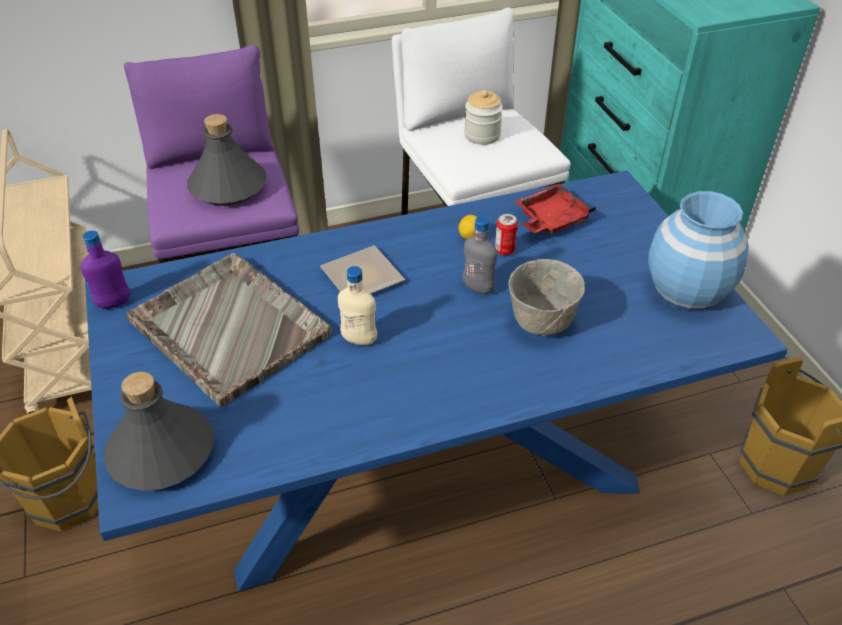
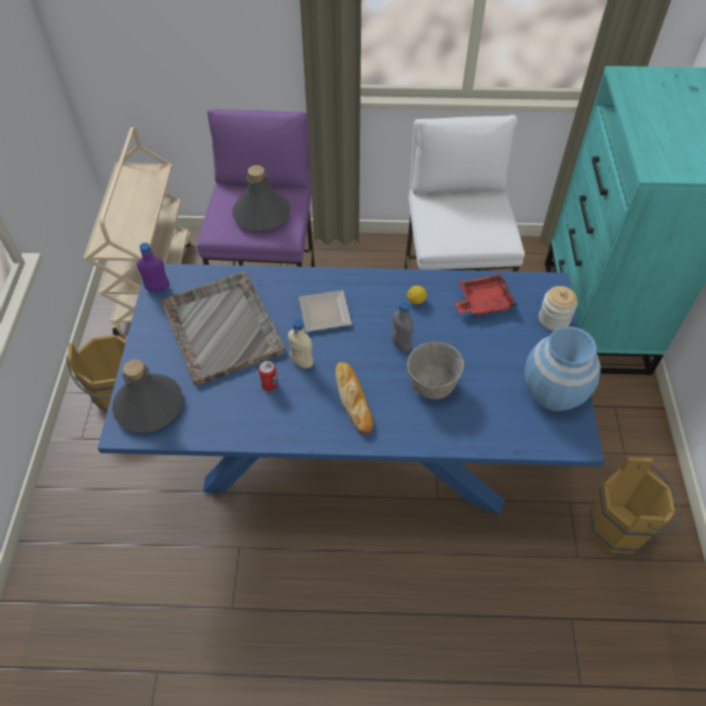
camera: 20 degrees right, 10 degrees up
jar [464,90,503,145] -> jar moved to [539,286,578,331]
can [495,214,518,255] -> can moved to [259,361,278,391]
none -> bread [335,362,374,434]

